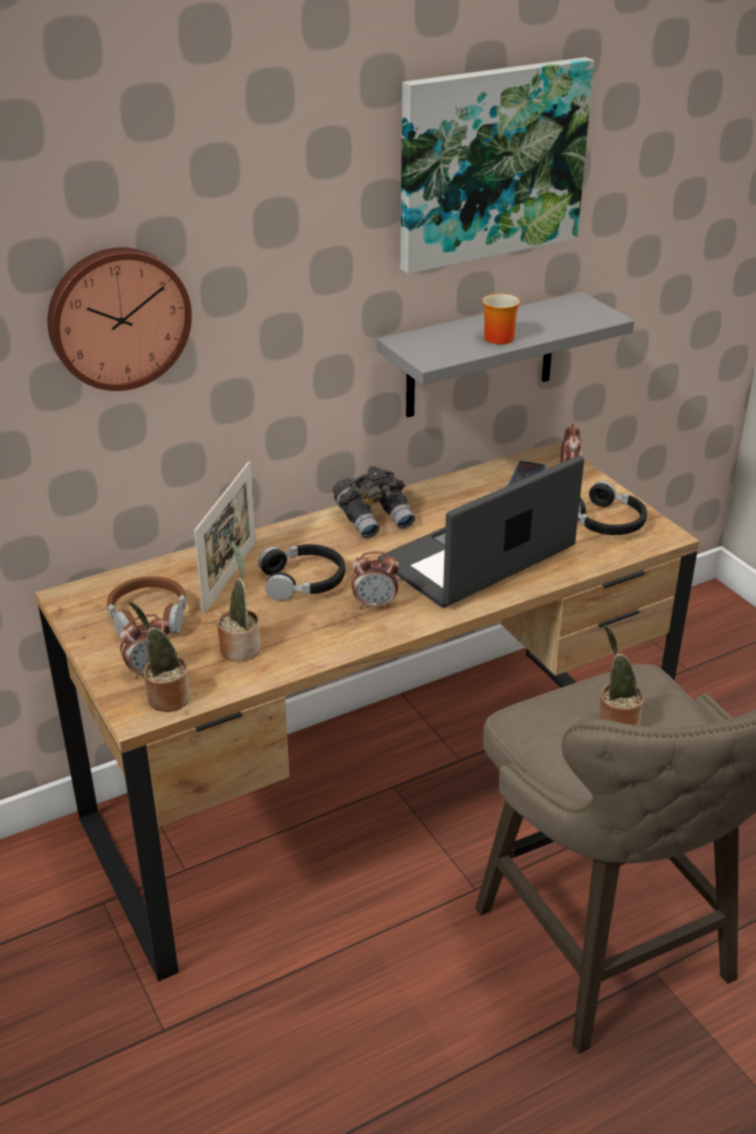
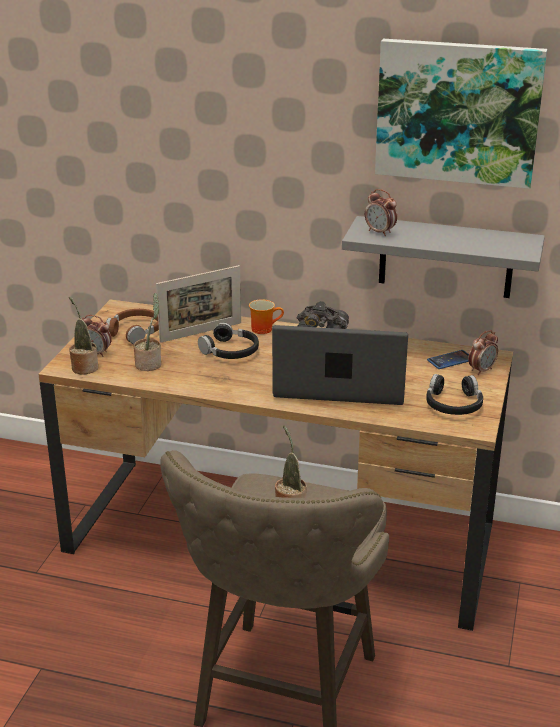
camera: 45 degrees right, 5 degrees down
wall clock [48,247,192,391] -> none
alarm clock [352,551,399,609] -> alarm clock moved to [365,189,397,236]
mug [482,294,520,344] -> mug moved to [249,299,284,334]

